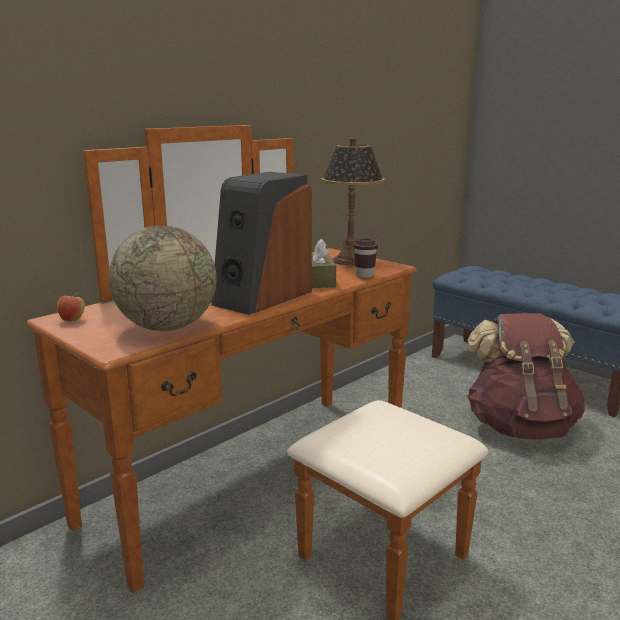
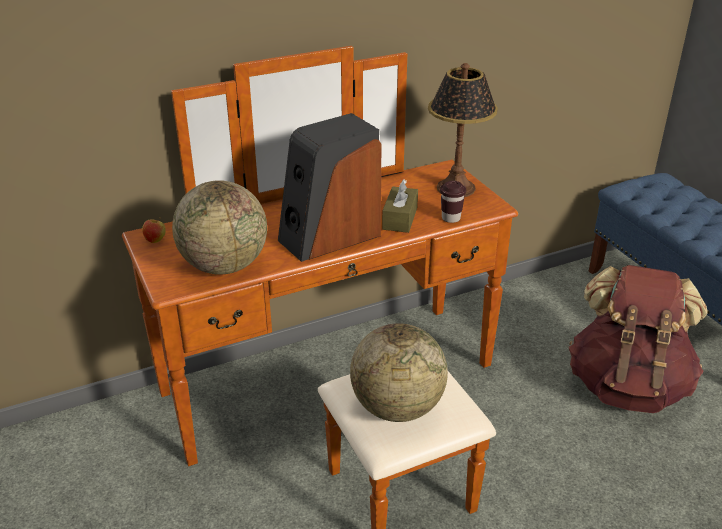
camera: 20 degrees right, 15 degrees up
none -> globe [350,323,448,422]

